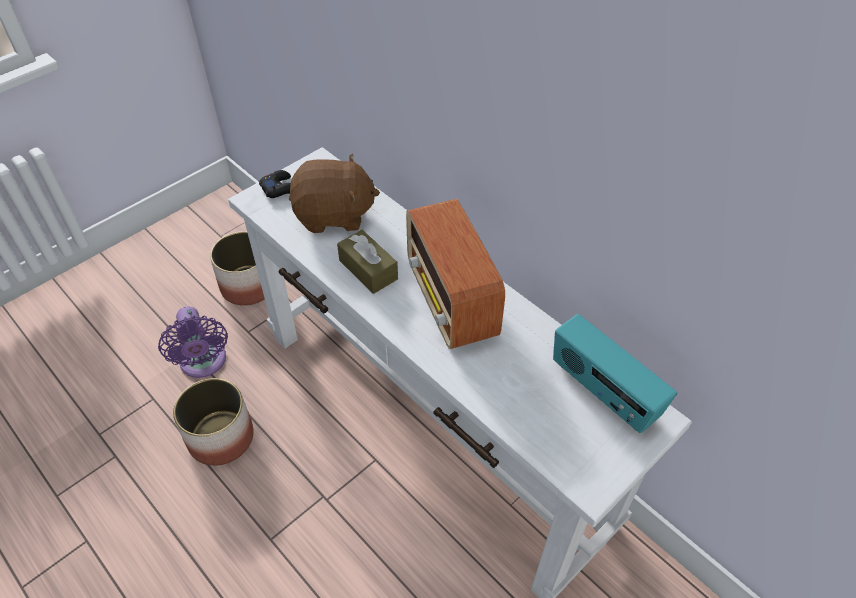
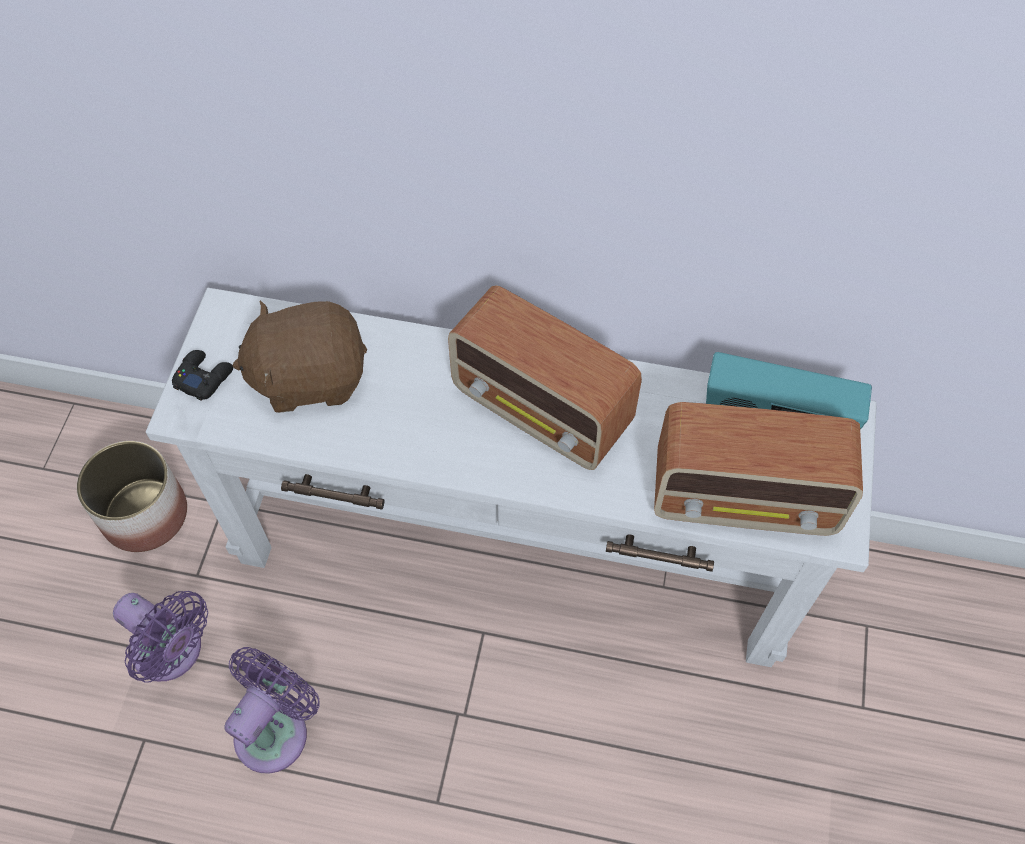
camera: 35 degrees left, 10 degrees up
planter [173,378,254,466] -> purple fan [224,647,320,774]
brown plush toy [289,153,380,233] -> brown plush toy turned 150 degrees counterclockwise [232,300,367,413]
brown tissue box [337,230,398,294] -> none
none -> radio [654,402,863,536]

